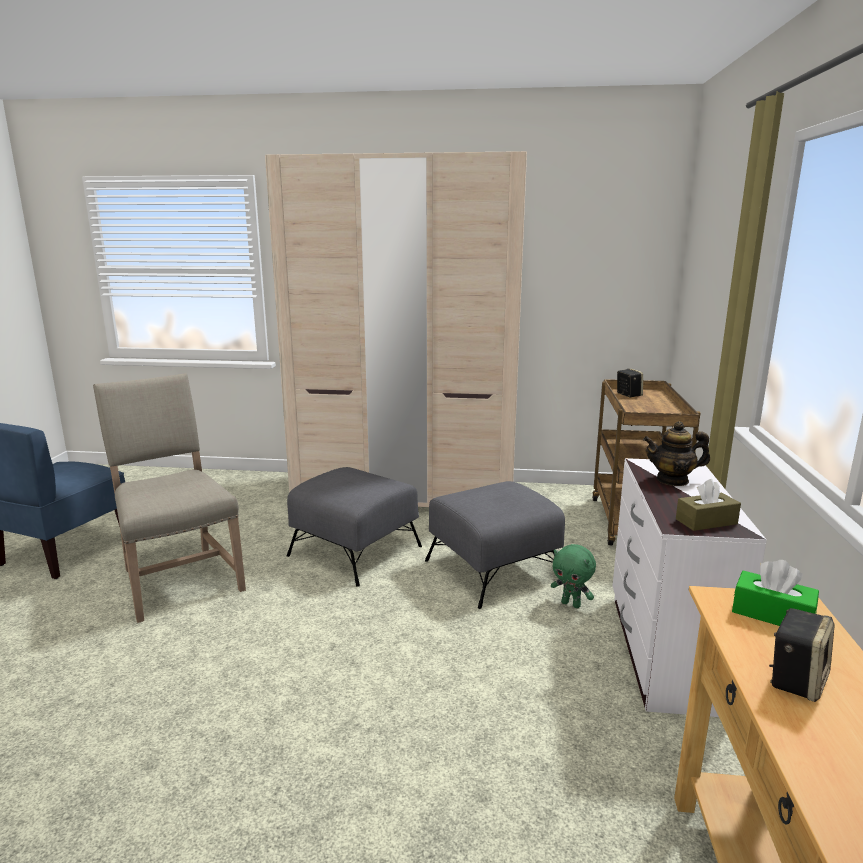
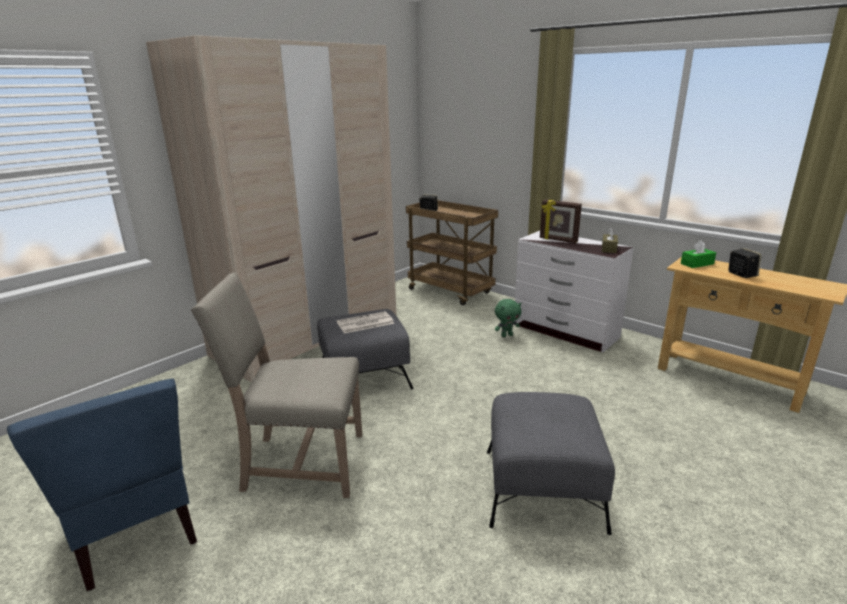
camera: 55 degrees left, 5 degrees up
grey ottoman [425,481,565,609] -> grey ottoman moved to [487,392,615,535]
teapot [643,421,710,486] -> picture frame [540,199,582,243]
none -> newspaper [337,311,394,334]

